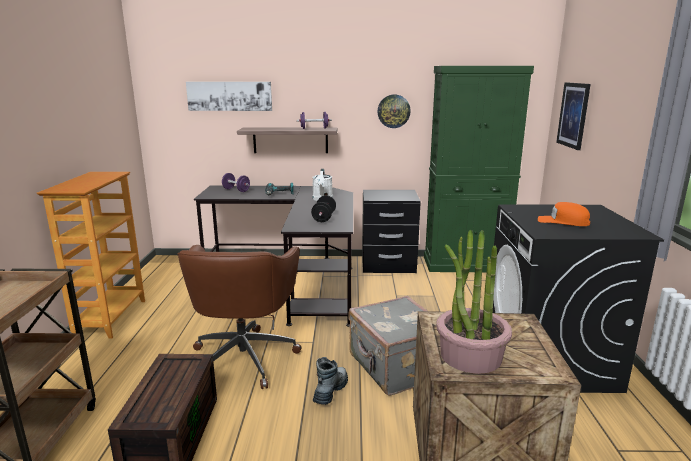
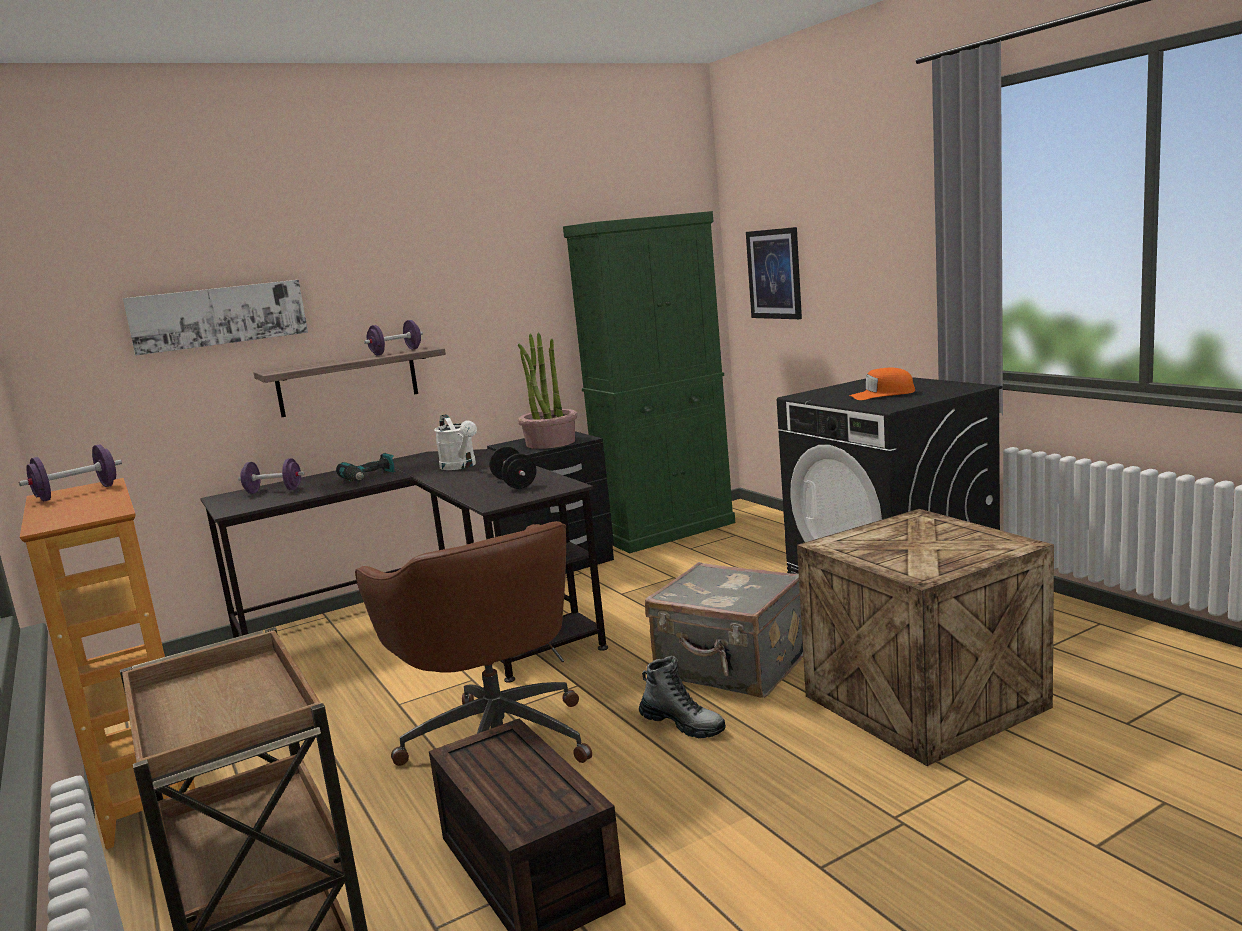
camera: 30 degrees left, 5 degrees down
boot [313,357,348,405] -> boot turned 135 degrees clockwise [639,656,726,738]
wall clock [377,94,411,128] -> none
potted plant [436,229,512,374] -> potted plant moved to [518,332,578,449]
none -> purple dumbbell [19,444,122,501]

